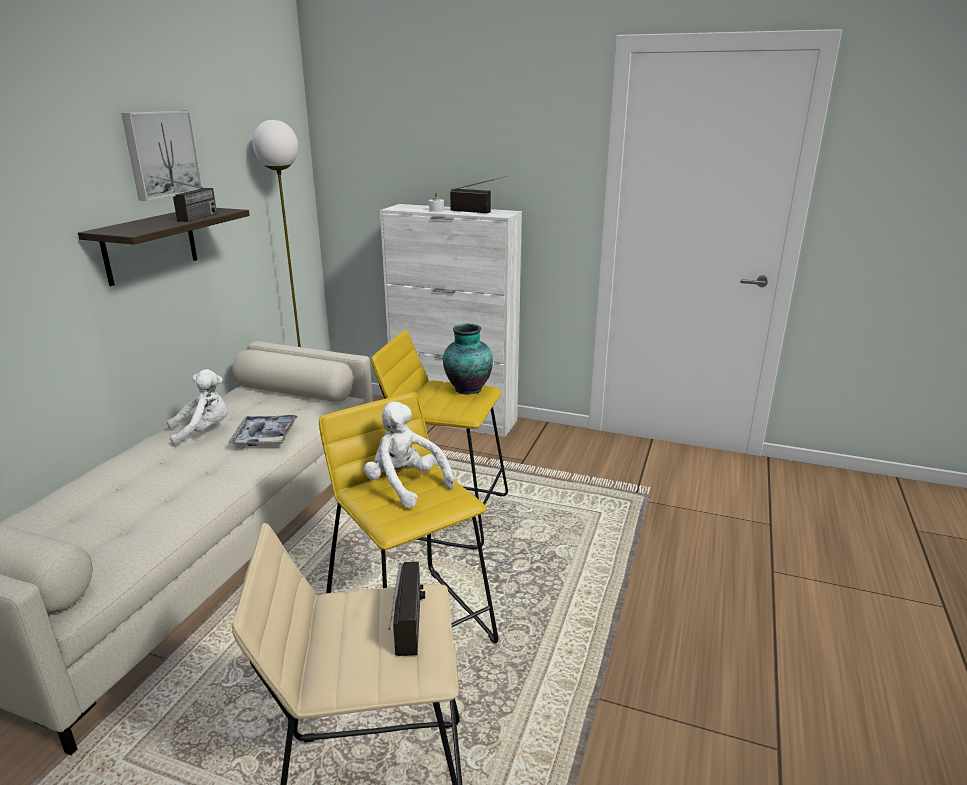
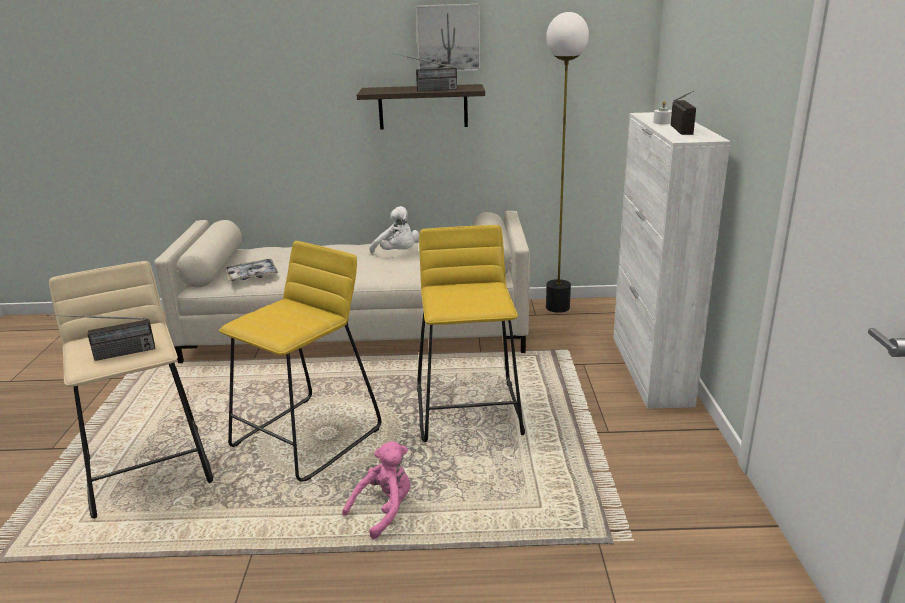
camera: 70 degrees right, 0 degrees up
tray [228,415,298,447] -> tray moved to [225,259,278,281]
white plush toy [364,401,454,508] -> none
vase [443,323,493,395] -> none
none -> pink plush toy [342,441,411,539]

